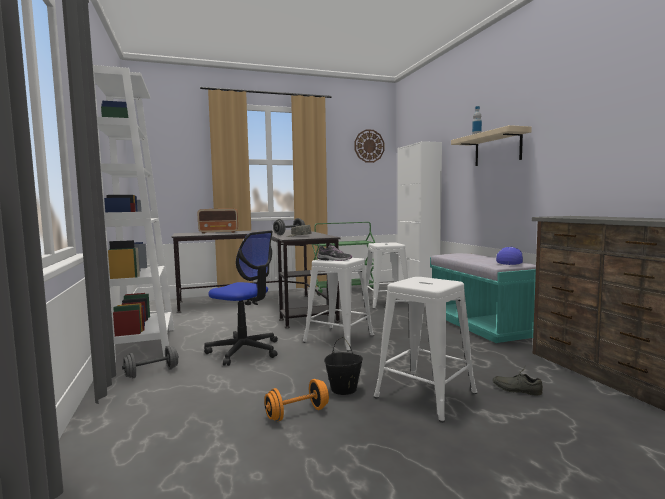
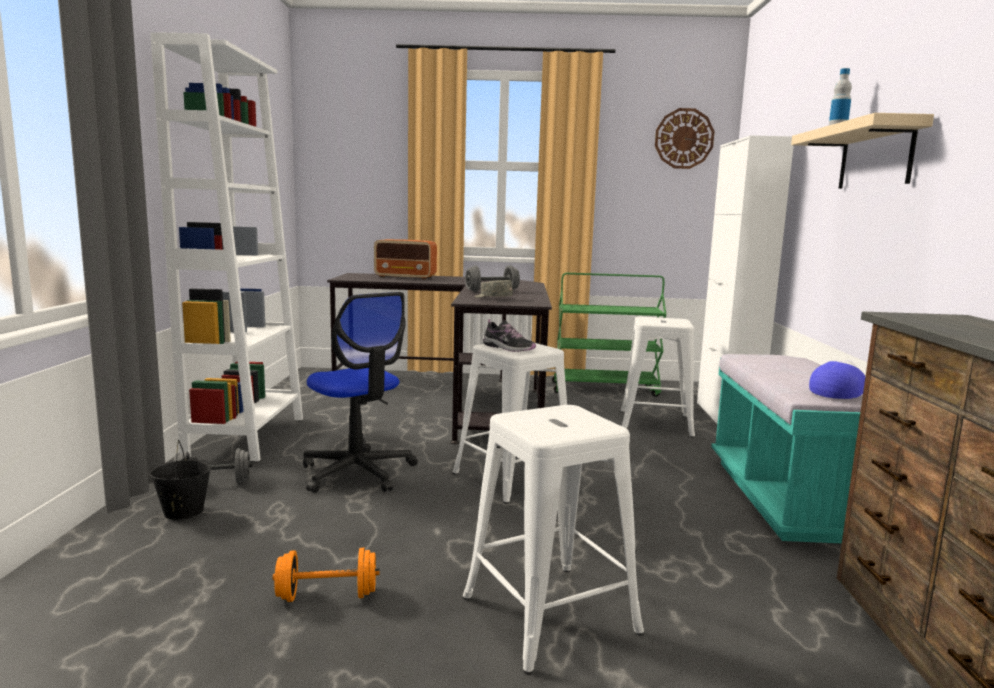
camera: 20 degrees right, 5 degrees up
black bucket [324,337,363,395] -> black bucket moved to [149,440,211,520]
grey shoe [493,365,543,395] -> none

